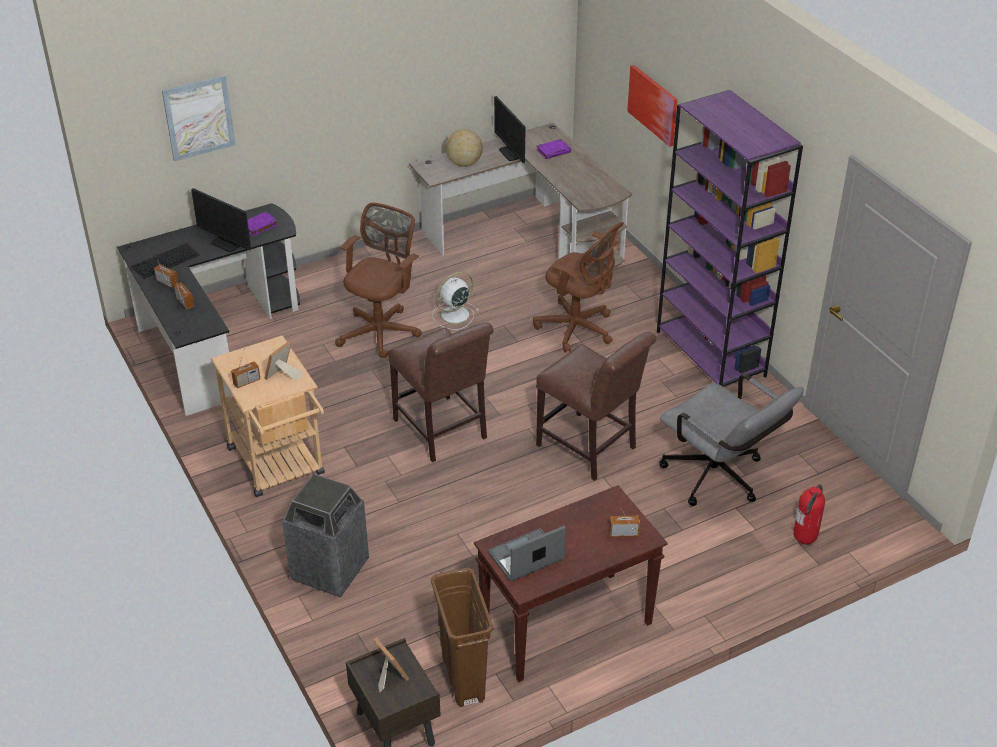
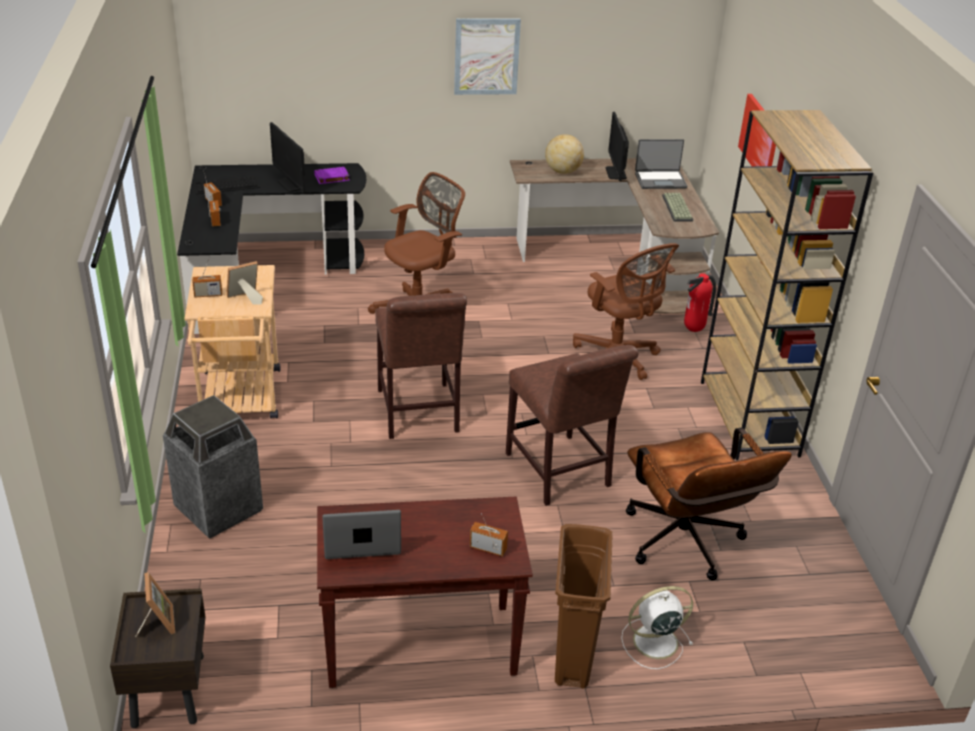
camera: 20 degrees right, 5 degrees down
picture [162,75,235,161] -> picture moved to [454,19,521,95]
brown trash can [431,568,494,707] -> brown trash can moved to [555,524,613,689]
white fan [432,272,479,330] -> white fan moved to [621,586,693,669]
purple book [537,139,571,159] -> laptop [635,139,687,189]
purple bookcase [657,90,803,387] -> brown bookcase [701,110,873,460]
grey office chair [659,374,804,506] -> brown office chair [626,428,792,581]
fire extinguisher [793,484,825,544] -> fire extinguisher moved to [684,273,716,332]
none -> keyboard [662,193,693,222]

